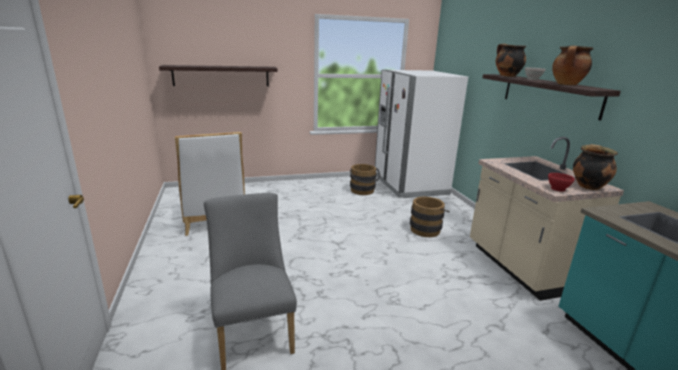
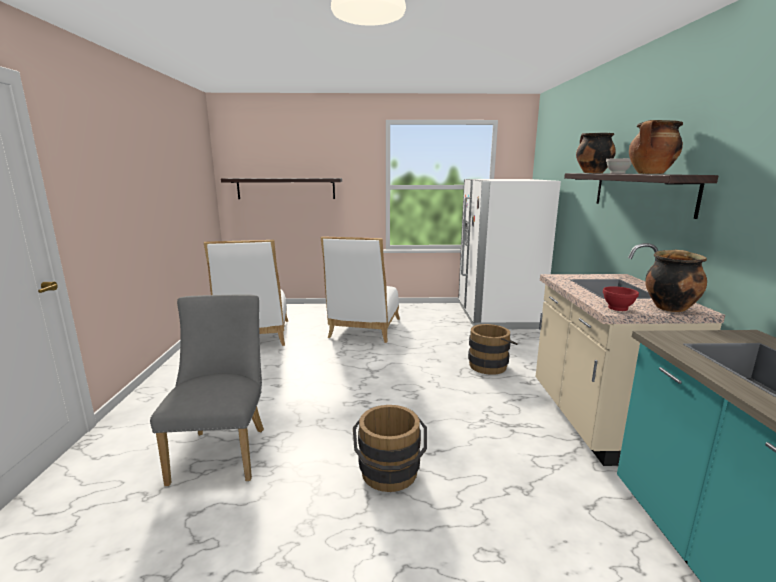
camera: 15 degrees right, 5 degrees down
brown bucket [350,164,380,195] -> brown bucket moved to [353,405,427,492]
none -> white chair [320,236,400,343]

